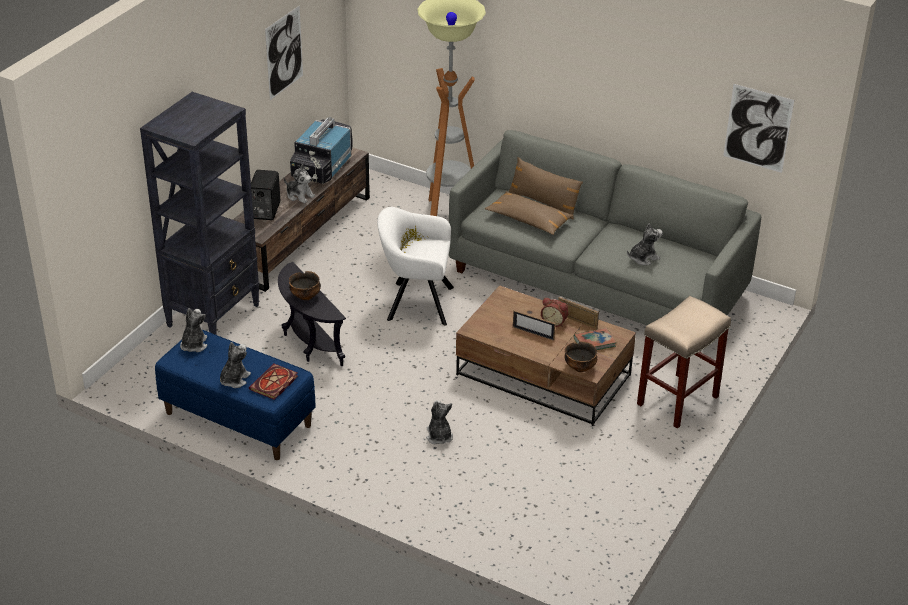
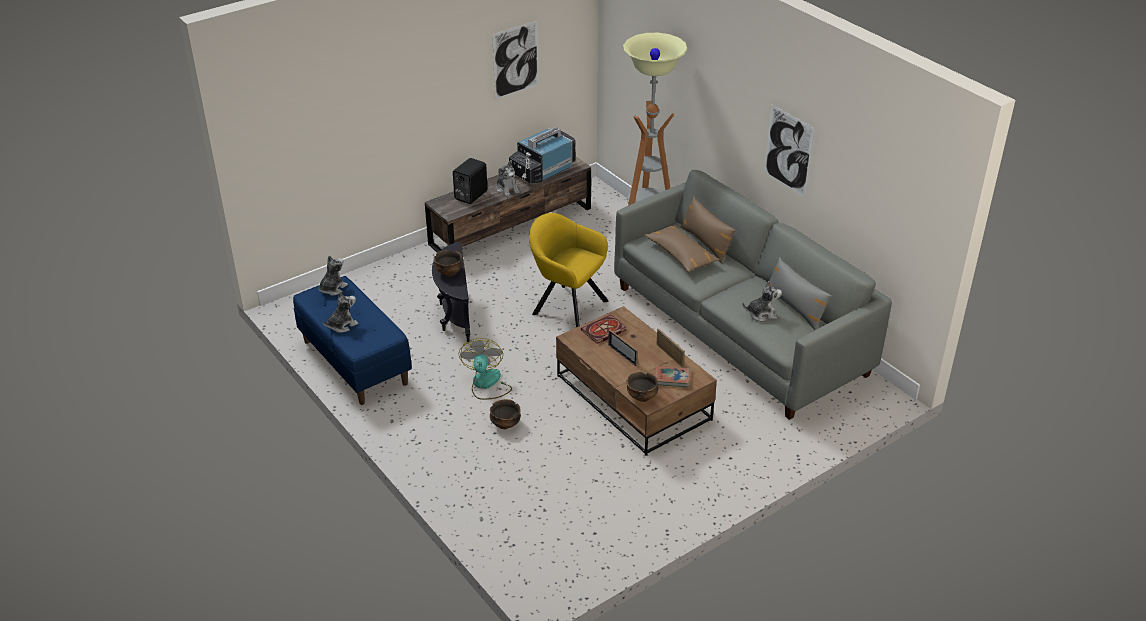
camera: 25 degrees right, 0 degrees up
black bookcase [140,92,259,335] -> none
book [249,364,298,400] -> book moved to [581,315,626,344]
white armchair [377,207,454,326] -> yellow armchair [529,213,609,327]
plush toy [426,400,453,444] -> bowl [490,399,521,429]
alarm clock [541,298,569,327] -> none
beige stool [637,296,731,429] -> none
picture [723,84,794,173] -> picture moved to [764,105,814,197]
none -> fan [459,338,512,400]
none -> grey pillow [769,257,832,330]

